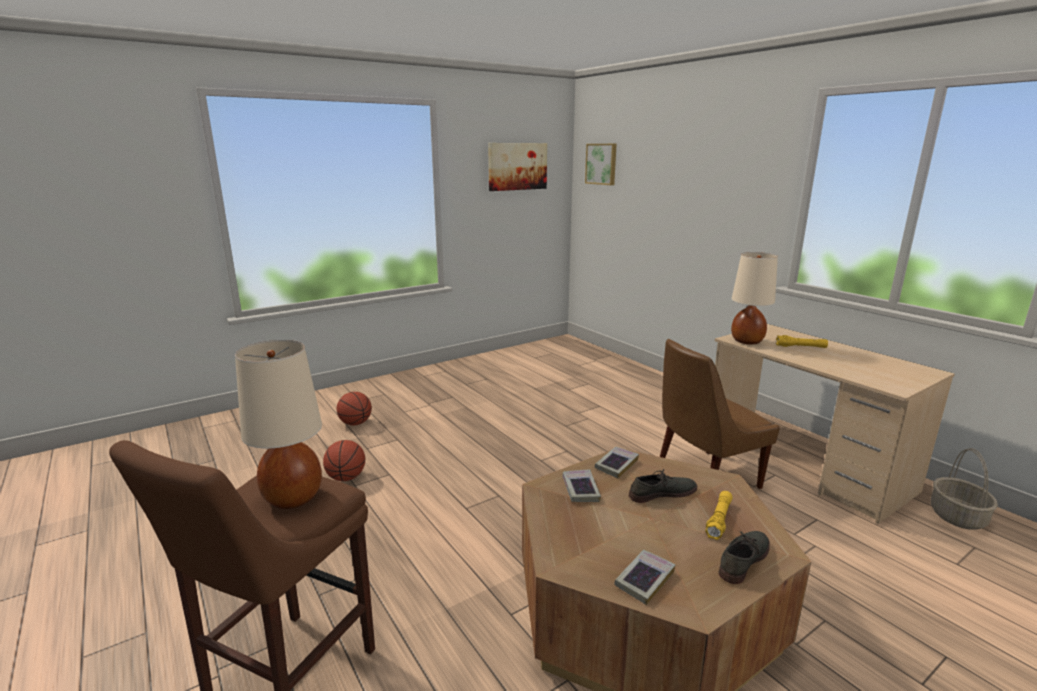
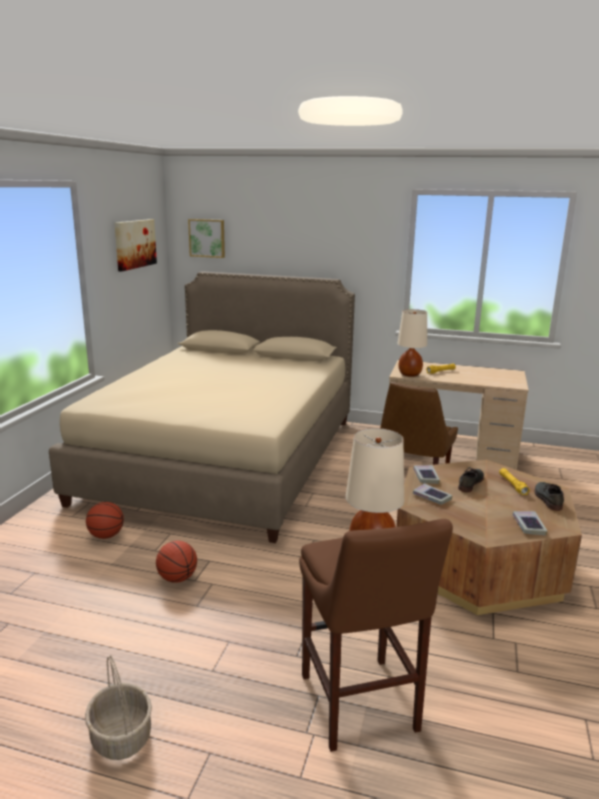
camera: 40 degrees left, 0 degrees up
basket [931,448,998,530] -> basket moved to [85,655,152,760]
none -> beige bed [49,271,355,543]

